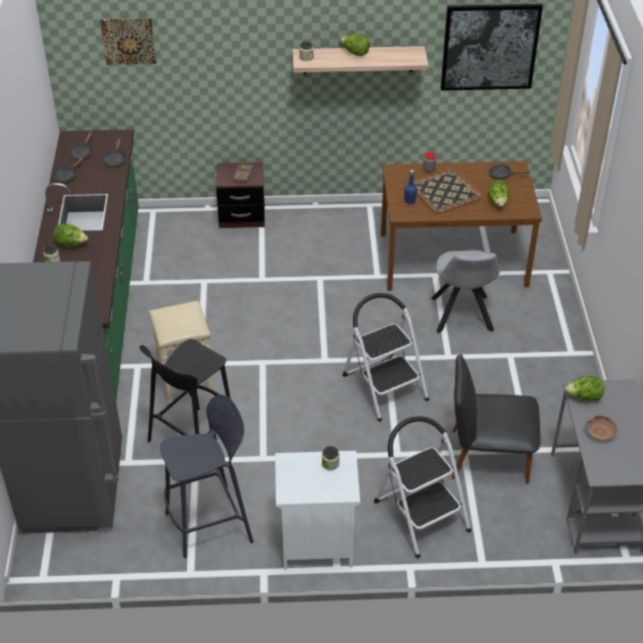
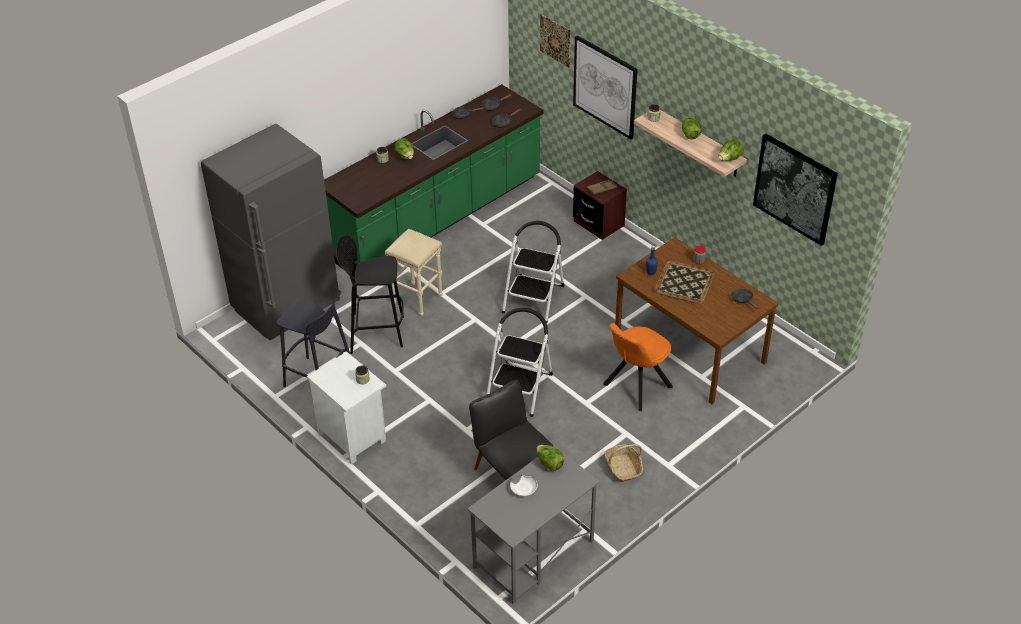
camera: 50 degrees right, 0 degrees up
step ladder [374,416,471,558] -> step ladder moved to [502,221,564,323]
grey chair [431,250,500,333] -> orange chair [603,323,673,411]
lettuce [488,180,510,207] -> lettuce moved to [718,140,743,161]
brown bowl [585,416,617,441] -> white bowl [510,474,538,496]
none -> picture [573,35,638,139]
none -> basket [604,444,643,482]

